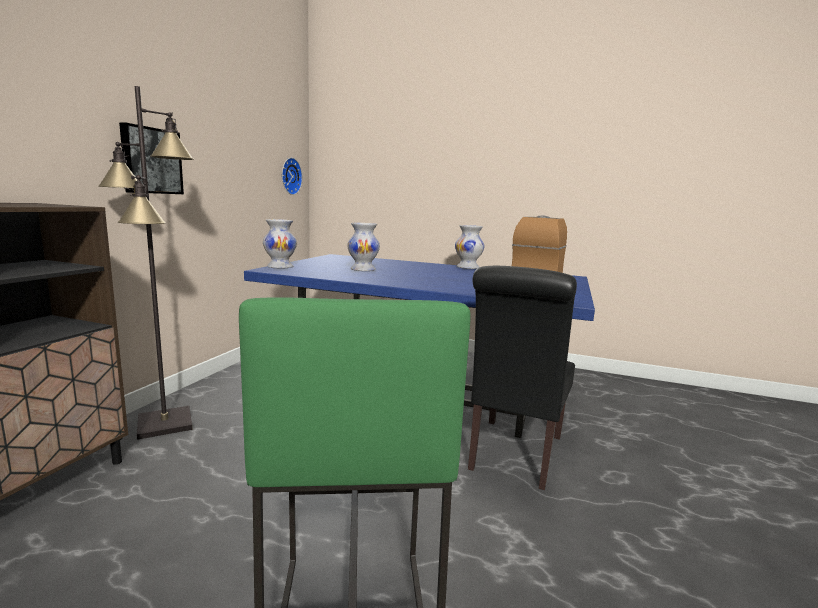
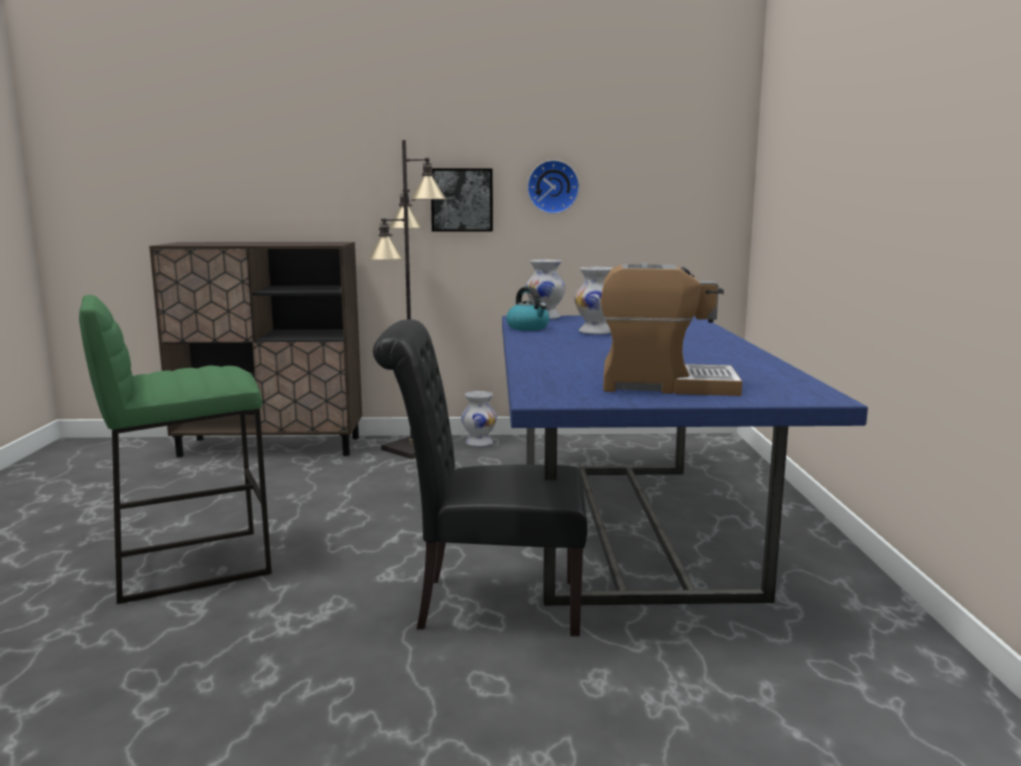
camera: 70 degrees right, 0 degrees up
wall clock [282,158,303,195] -> wall clock moved to [527,160,580,214]
white vase [455,225,484,269] -> white vase moved to [461,391,497,447]
none -> kettle [506,287,549,330]

